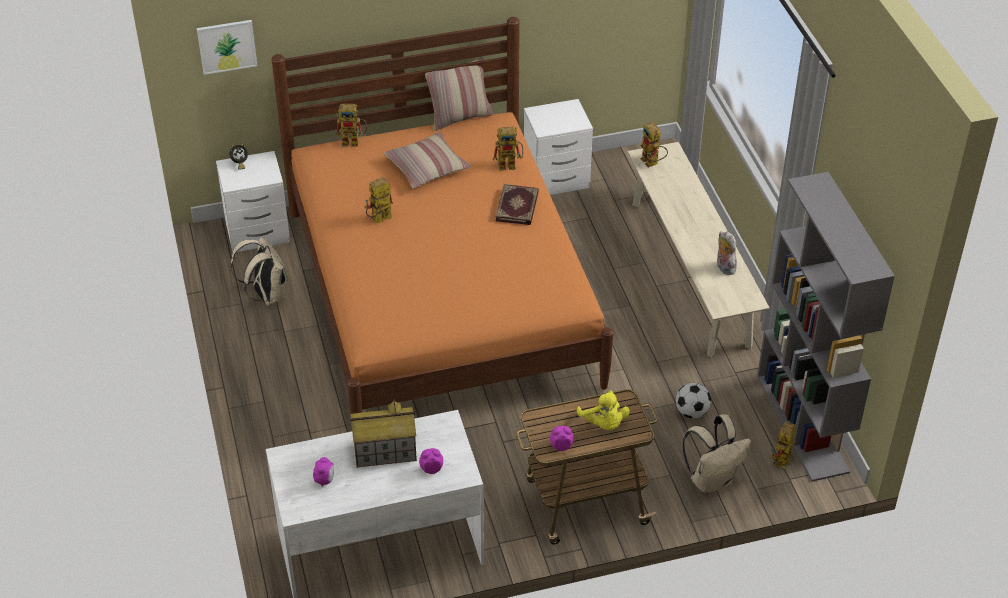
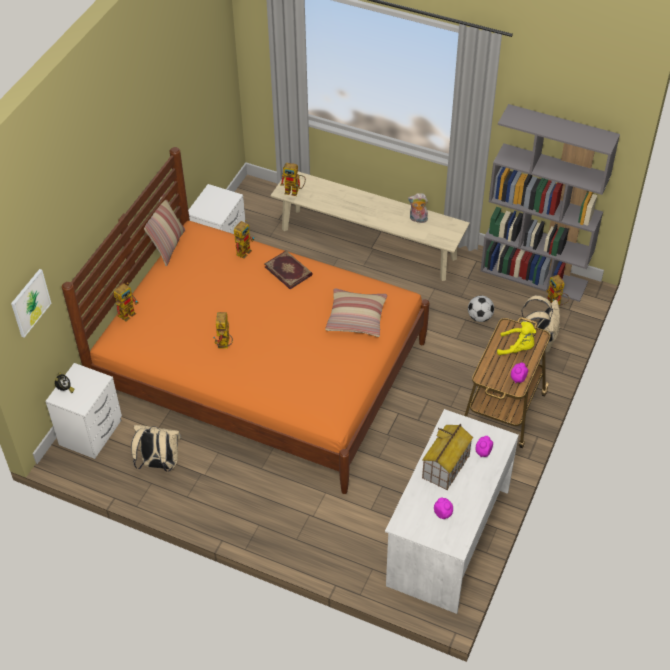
camera: 50 degrees left, 5 degrees up
pillow [384,132,471,189] -> pillow moved to [325,288,387,337]

